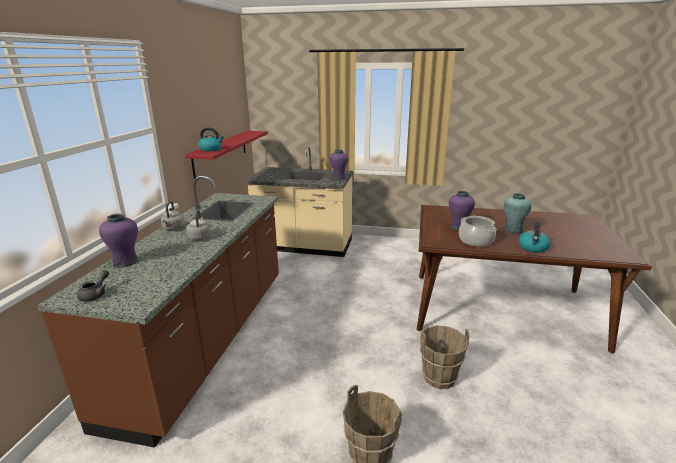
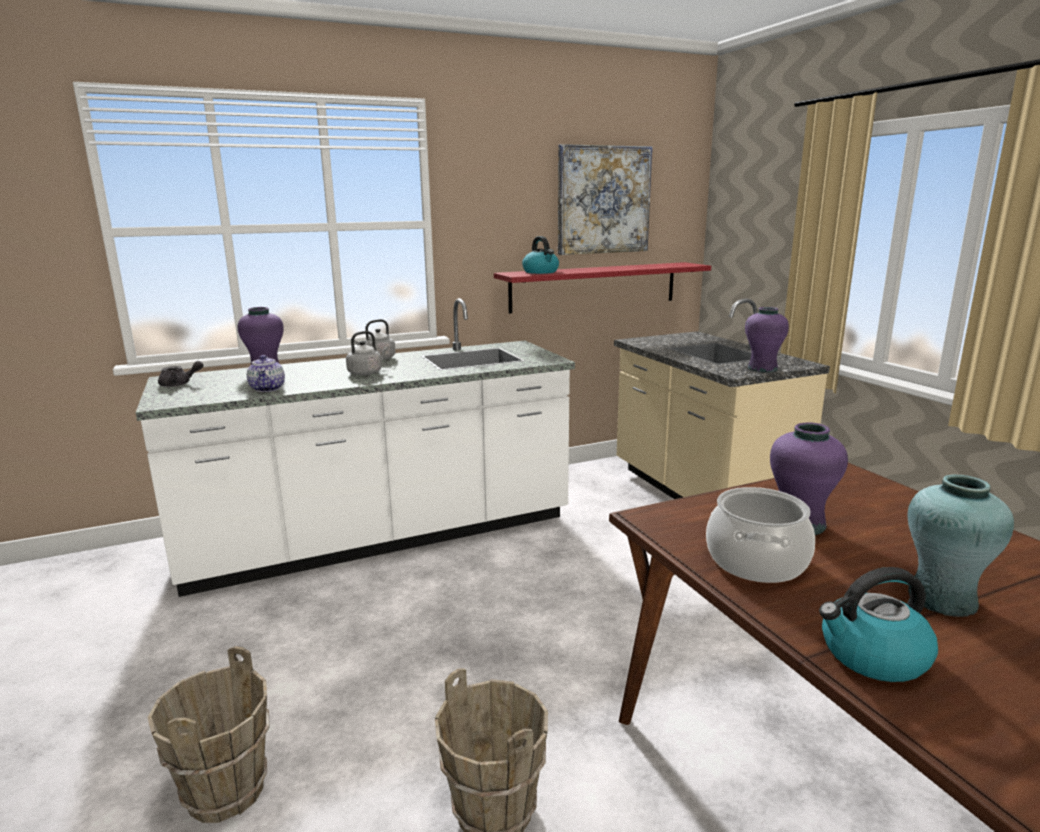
camera: 55 degrees right, 5 degrees down
brown counter [38,175,279,448] -> white counter [136,298,575,597]
none -> teapot [247,355,285,392]
none -> picture [558,144,652,255]

